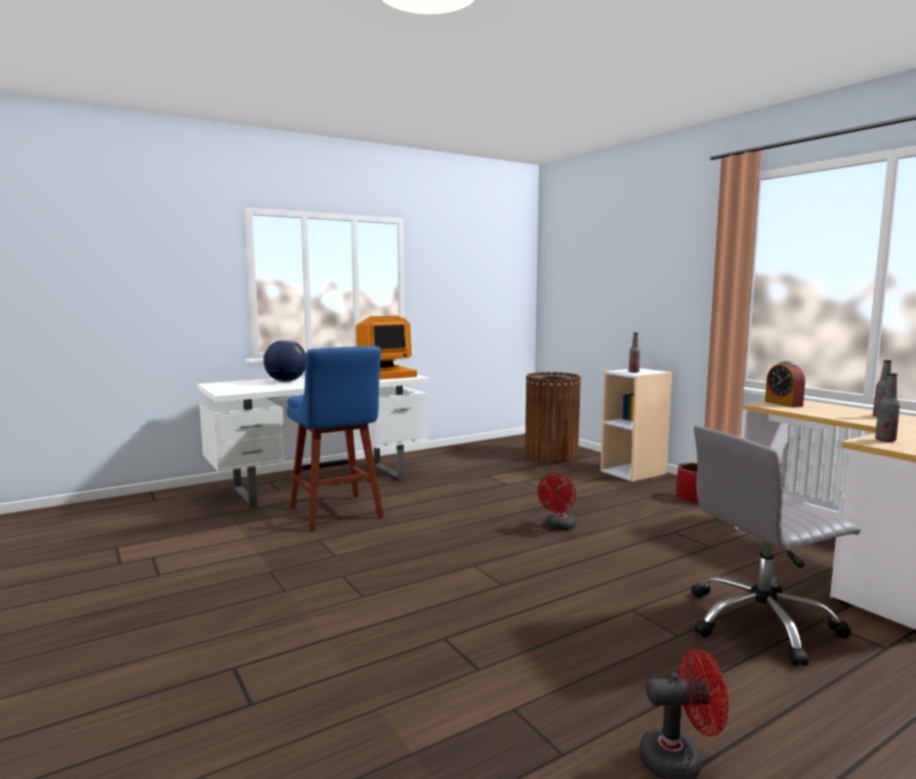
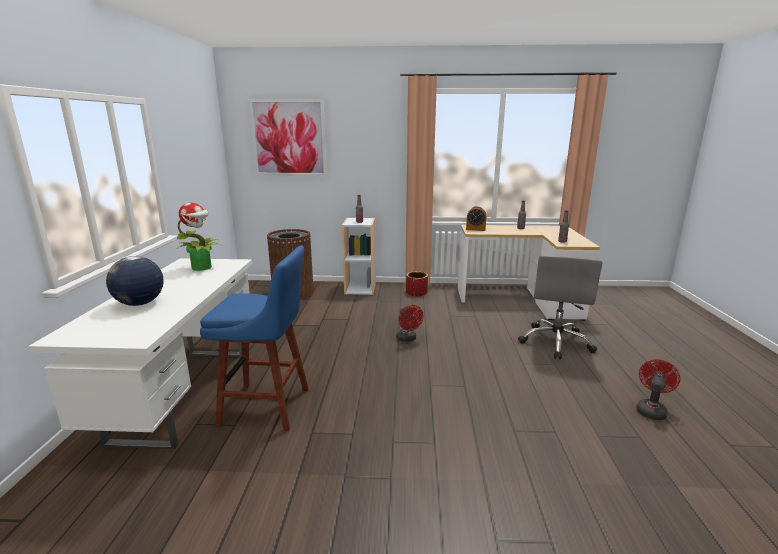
camera: 55 degrees left, 10 degrees up
monitor [356,316,417,380] -> potted plant [177,203,221,271]
none -> picture [249,99,327,176]

